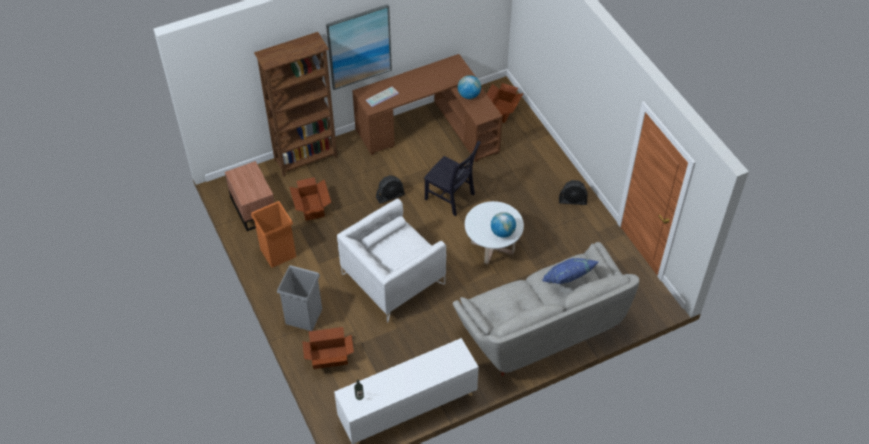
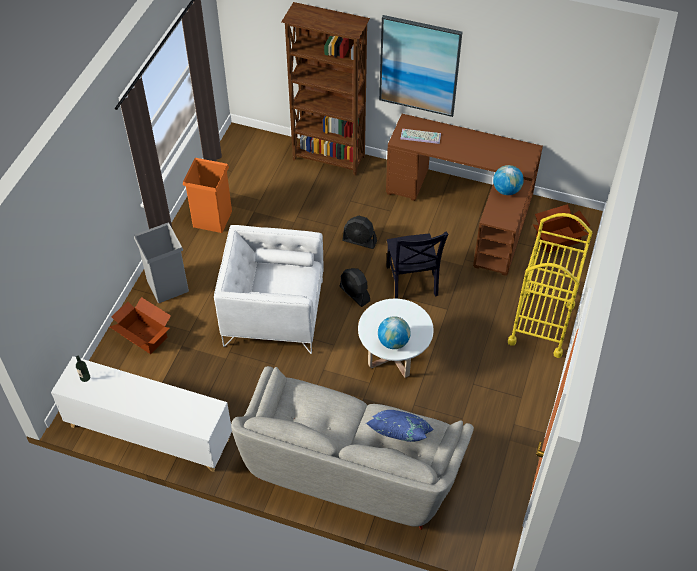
camera: 45 degrees right, 0 degrees up
brown nightstand [225,161,275,231] -> none
cardboard box [289,177,331,221] -> none
black fan [559,180,588,205] -> black fan moved to [340,268,370,307]
none -> yellow cart [508,213,592,358]

